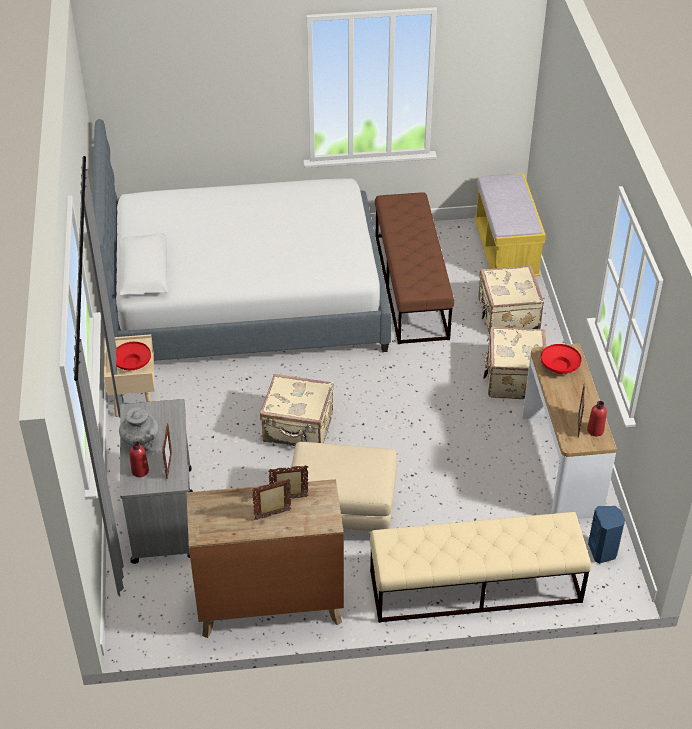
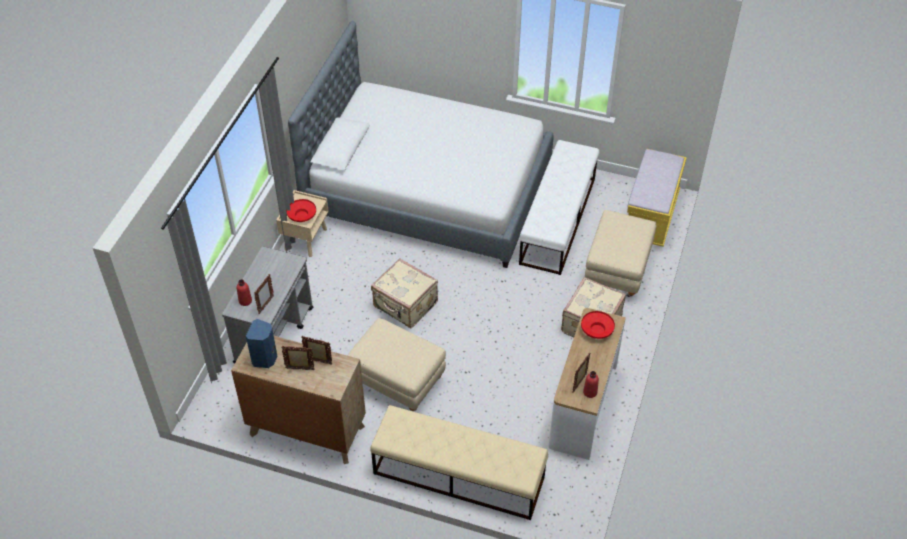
camera: 25 degrees right, 5 degrees up
grey vase [119,407,159,451] -> none
brown bench [375,192,454,344] -> white bench [519,140,600,275]
beige suitcase [478,266,544,332] -> beige ottoman [585,210,657,297]
blue speaker [588,506,625,563] -> blue speaker moved to [246,319,278,368]

